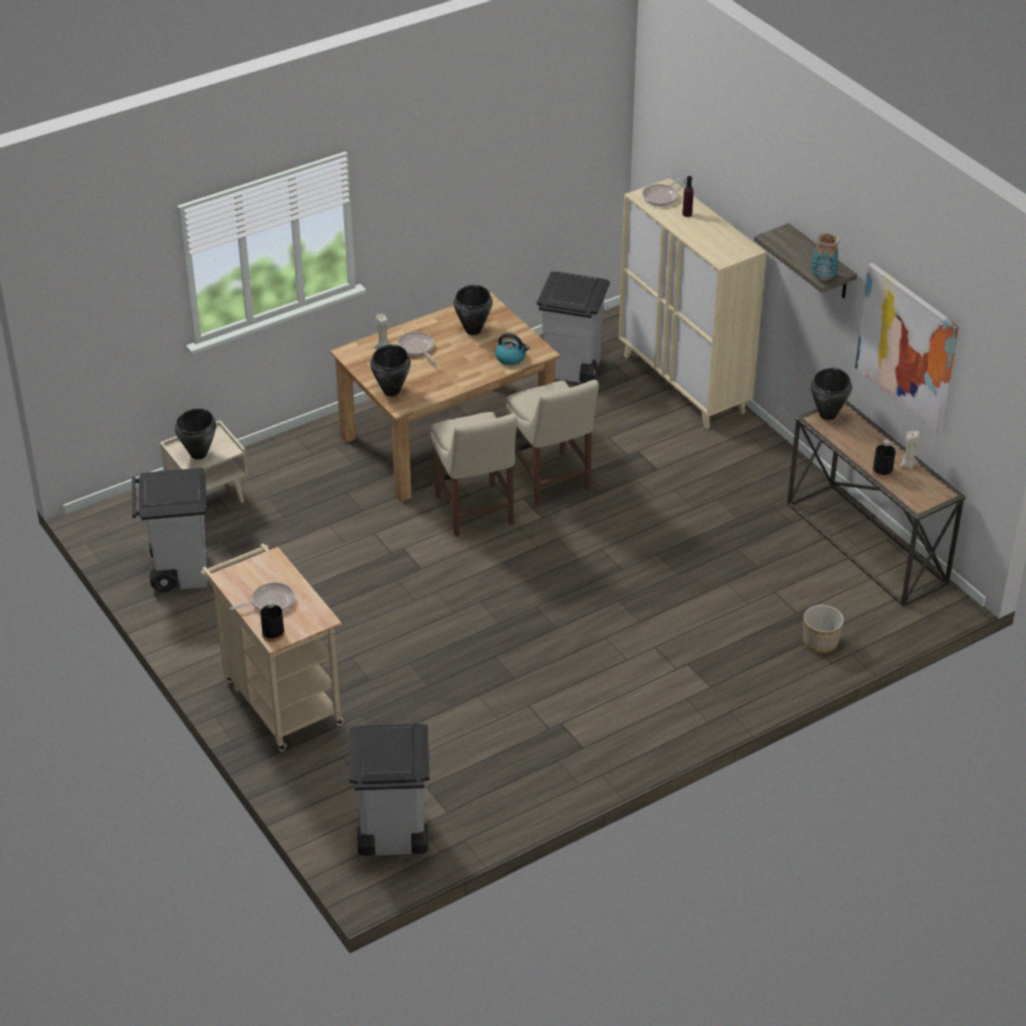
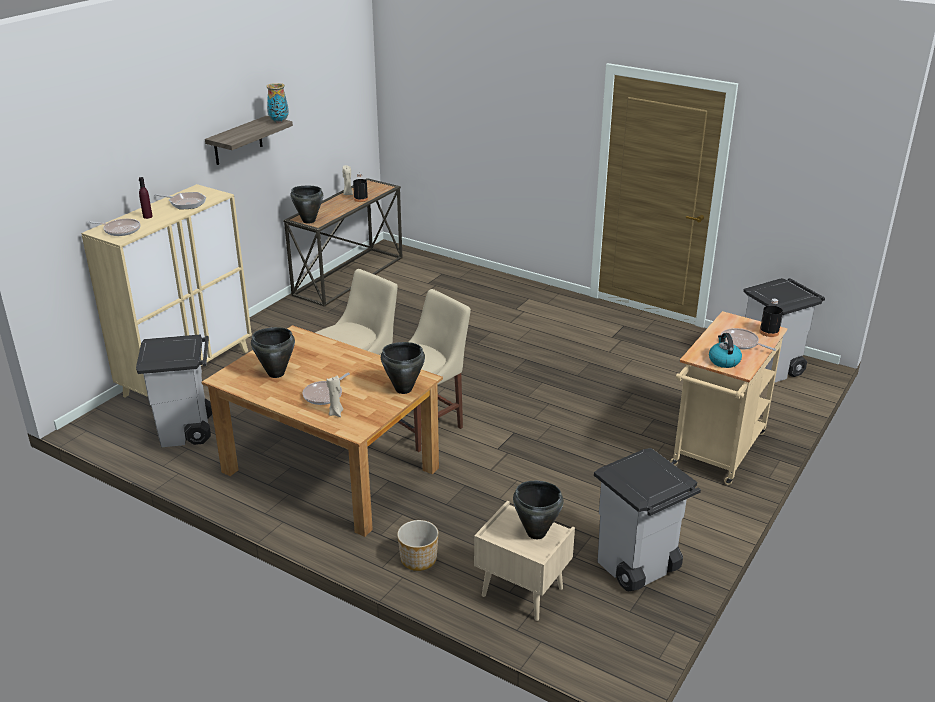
camera: 115 degrees left, 10 degrees down
kettle [495,333,530,365] -> kettle moved to [709,333,742,368]
planter [803,605,844,653] -> planter moved to [397,520,439,571]
picture [855,263,959,433] -> none
none -> frying pan [154,192,206,210]

